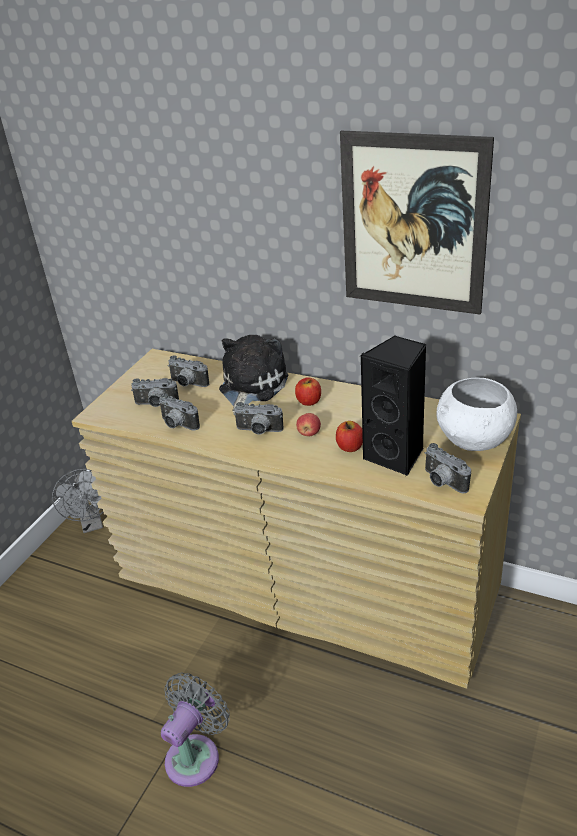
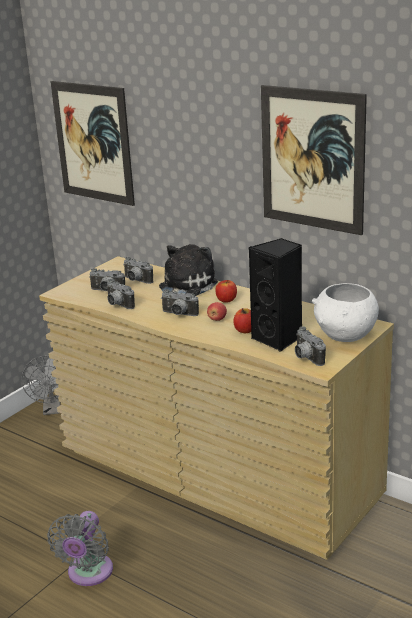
camera: 10 degrees right, 10 degrees down
grey fan [161,673,230,787] -> grey fan turned 150 degrees clockwise [47,511,113,586]
none -> picture [50,81,135,206]

